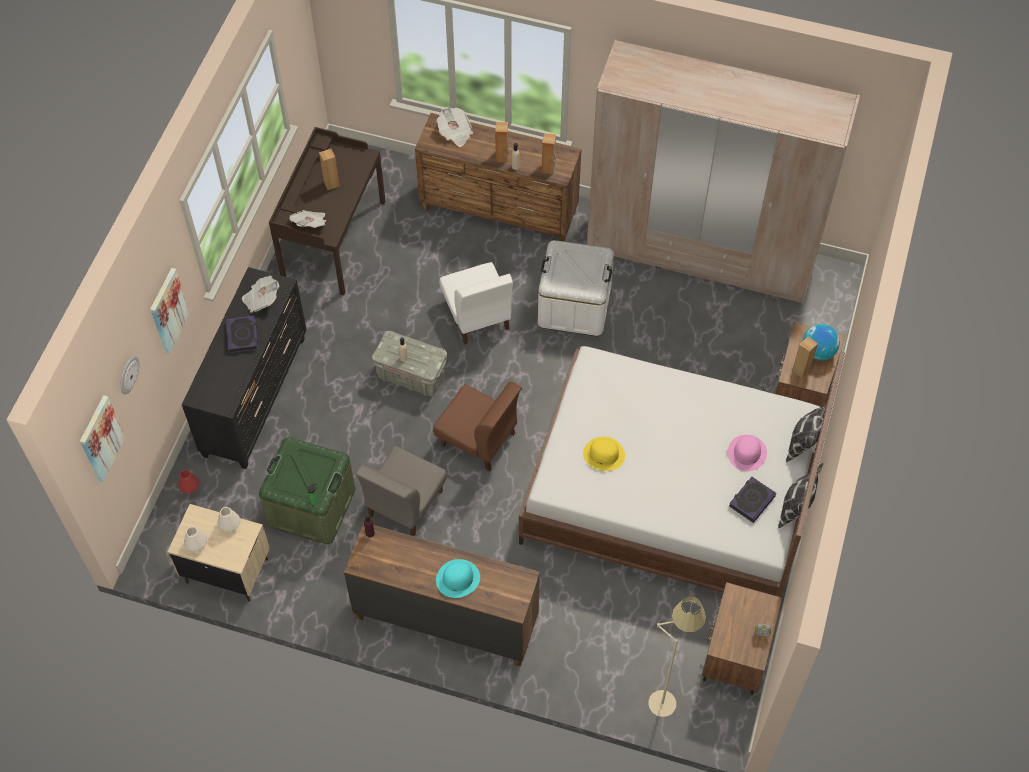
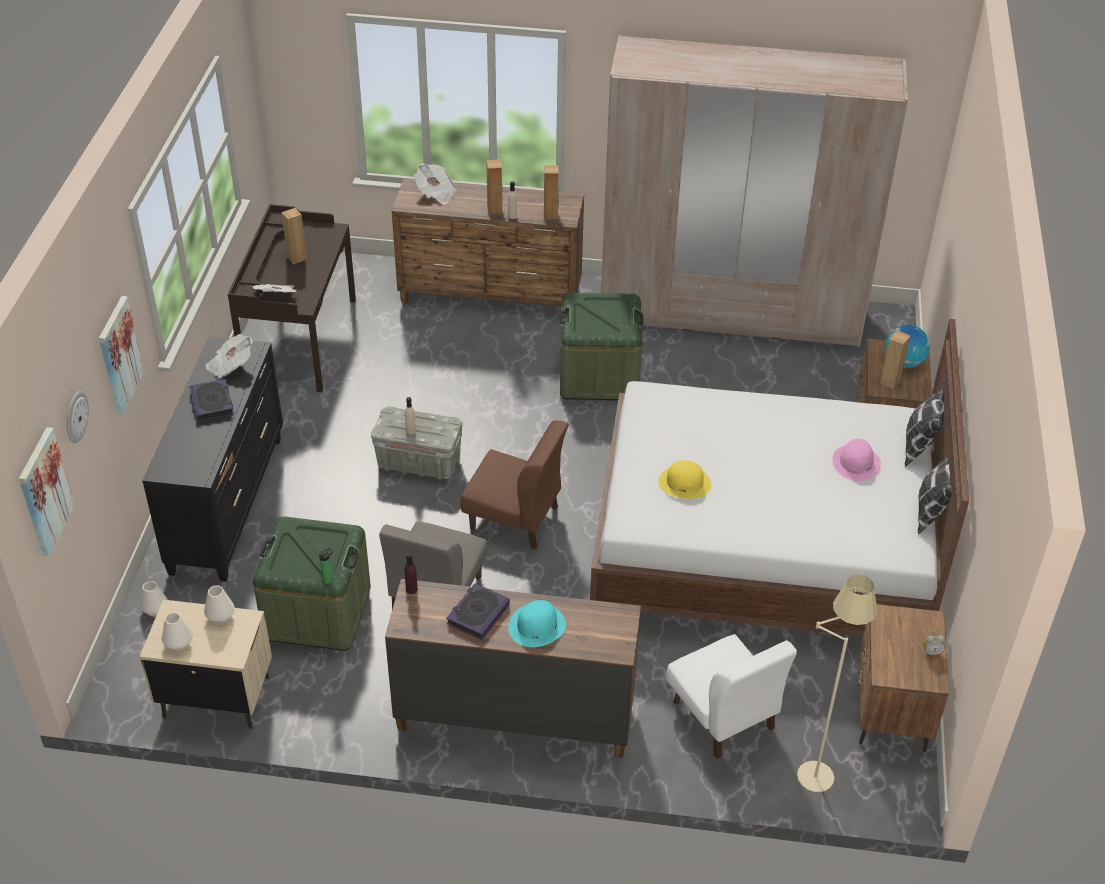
camera: 10 degrees left, 15 degrees down
red vase [178,470,199,493] -> white vase [140,581,168,617]
white chair [439,262,513,344] -> white chair moved to [666,634,797,759]
white storage box [538,240,614,336] -> green storage box [560,293,643,401]
book [729,477,776,523] -> book moved to [446,583,510,640]

